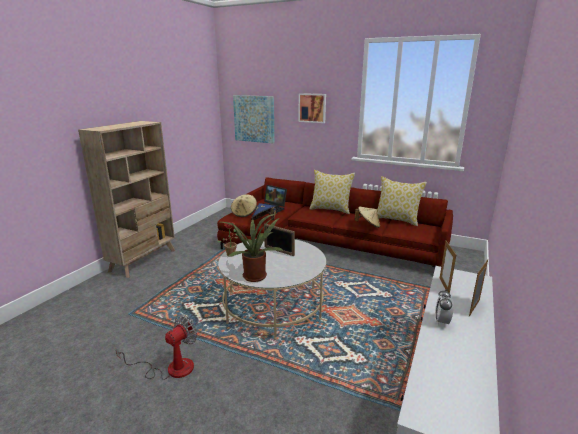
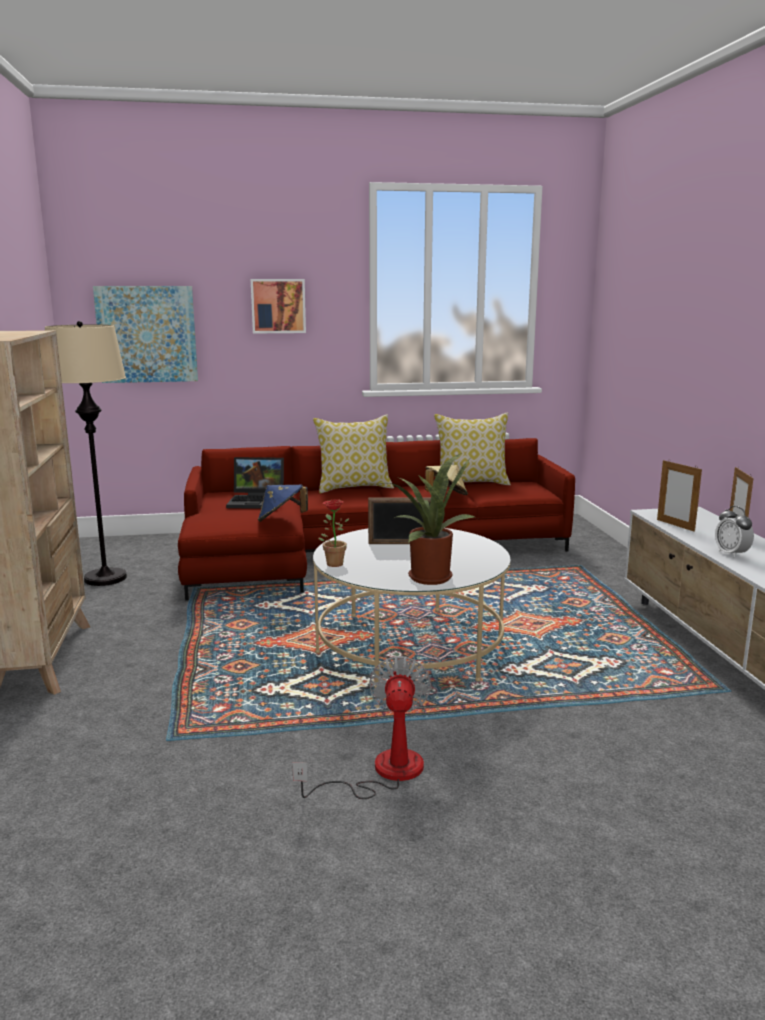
camera: 35 degrees left, 5 degrees down
beige hat [231,194,257,217] -> none
none -> beige floor lamp [45,321,127,586]

